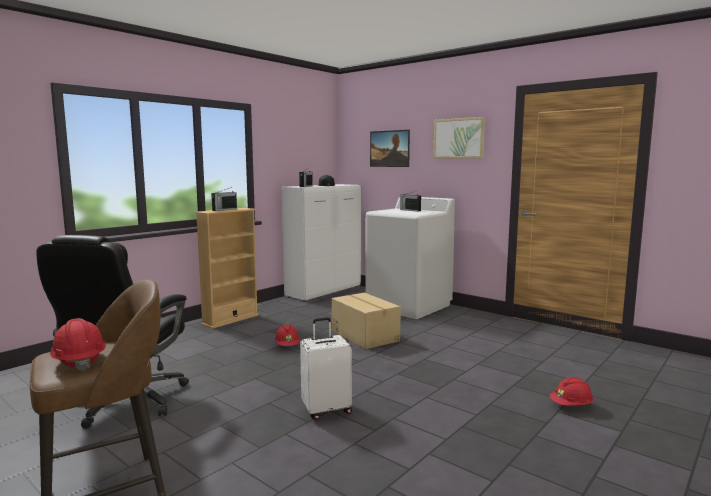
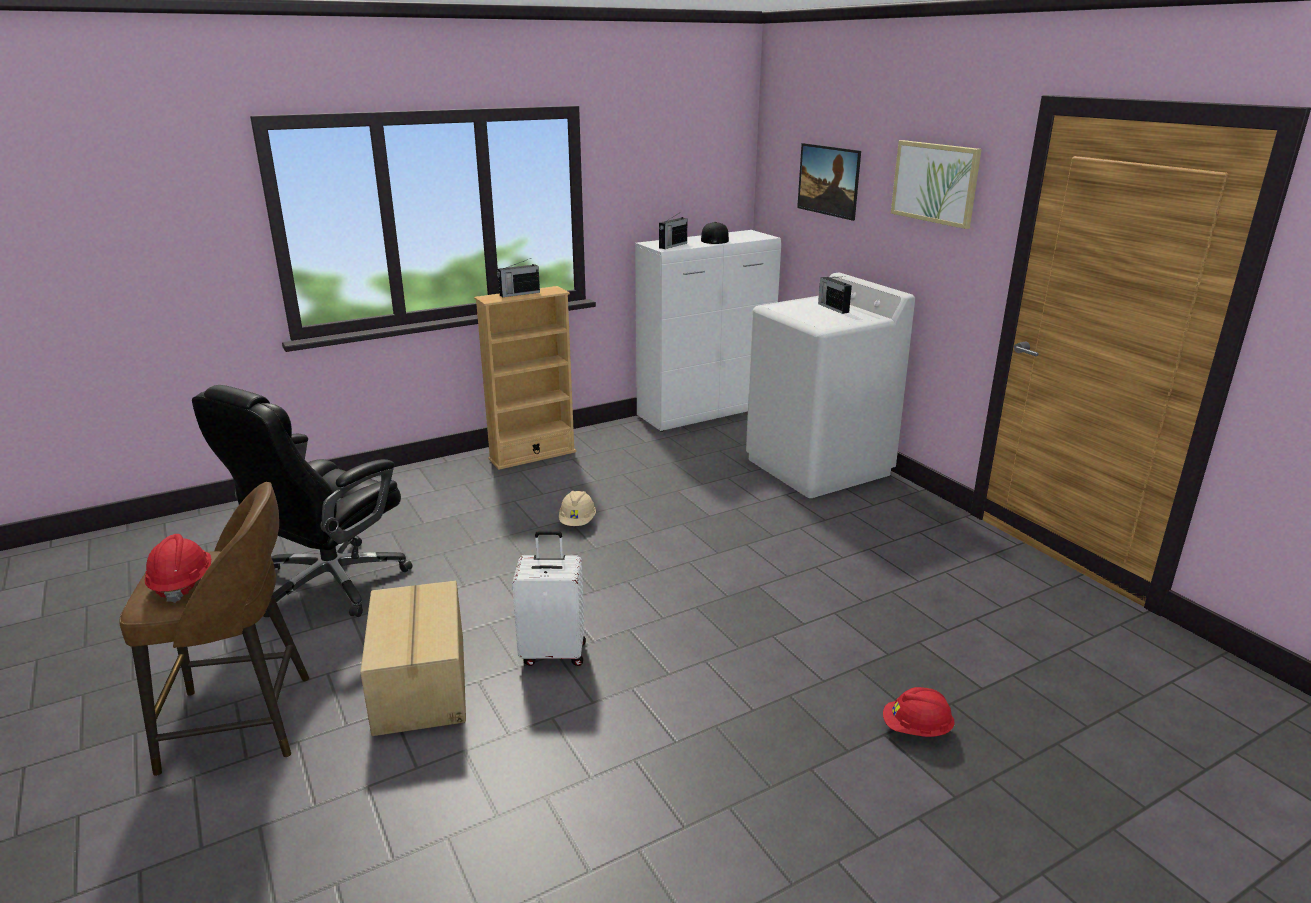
camera: 20 degrees right, 15 degrees up
red hard hat [275,324,300,346] -> beige hard hat [559,491,596,526]
cardboard box [332,293,401,349] -> cardboard box moved to [360,581,466,736]

